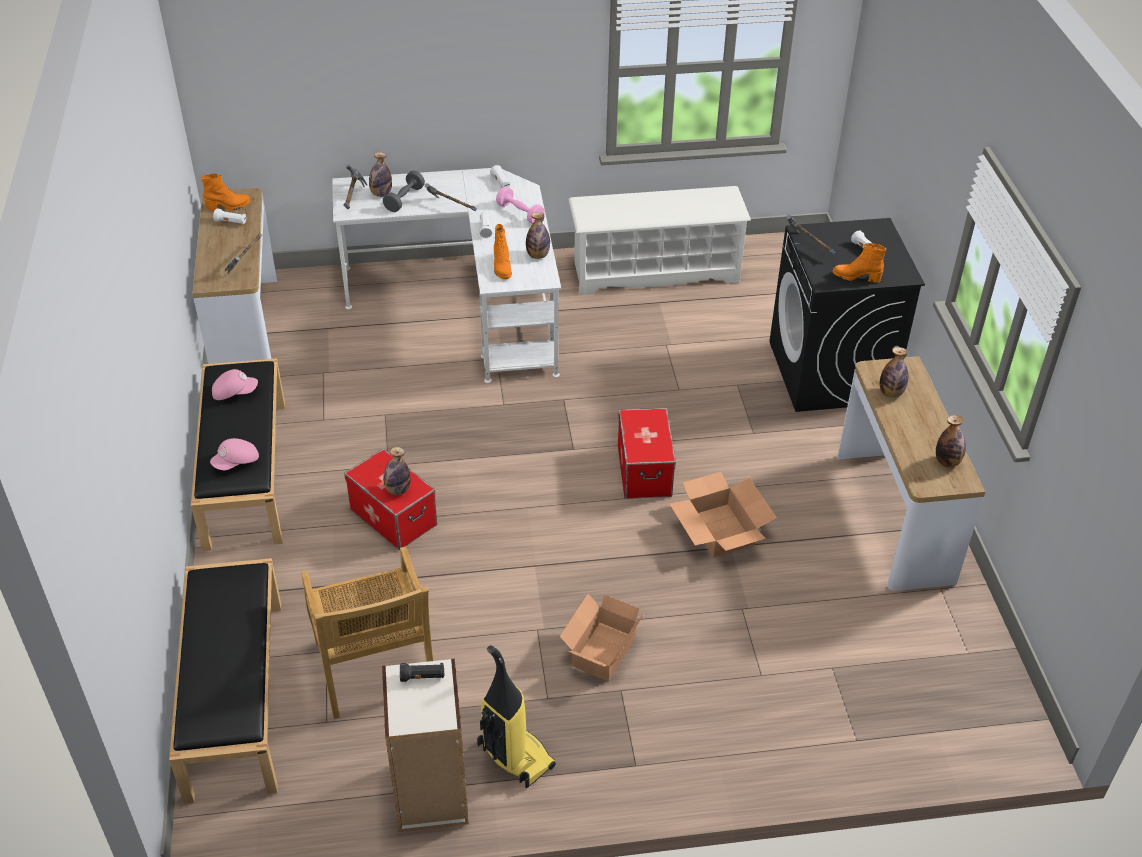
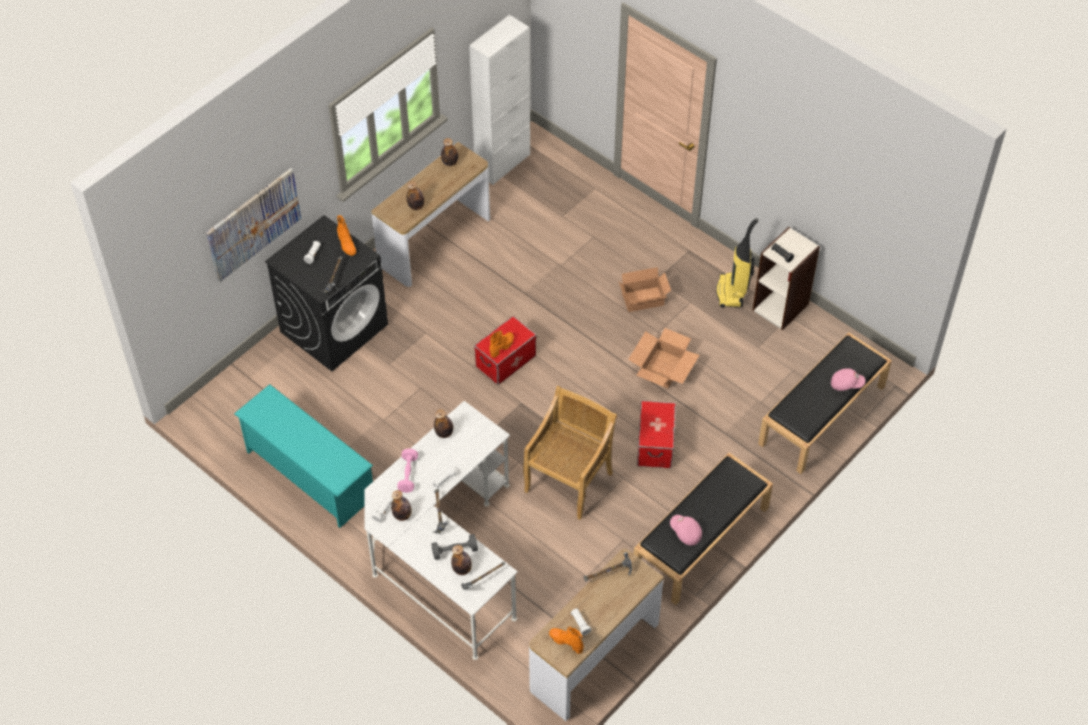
camera: 130 degrees left, 10 degrees up
pink cap [210,438,259,470] -> pink cap moved to [831,368,865,391]
beige chair [301,547,433,719] -> beige chair moved to [523,386,617,520]
bottle [383,447,411,495] -> bottle moved to [391,490,412,521]
orange boot [494,224,512,279] -> orange boot moved to [490,330,514,358]
white shoe rack [568,186,751,295] -> turquoise shoe rack [234,384,373,528]
cardboard box [670,472,777,557] -> cardboard box moved to [628,328,699,389]
none -> picture [206,168,301,282]
none -> white cabinet [469,15,530,185]

